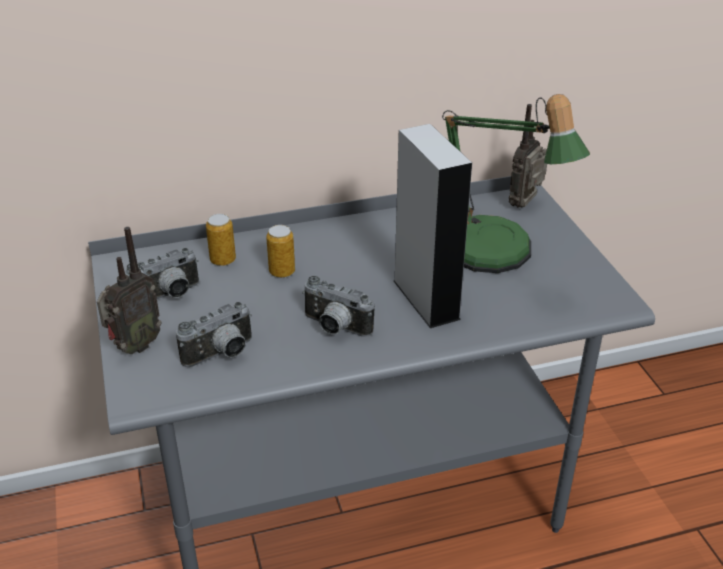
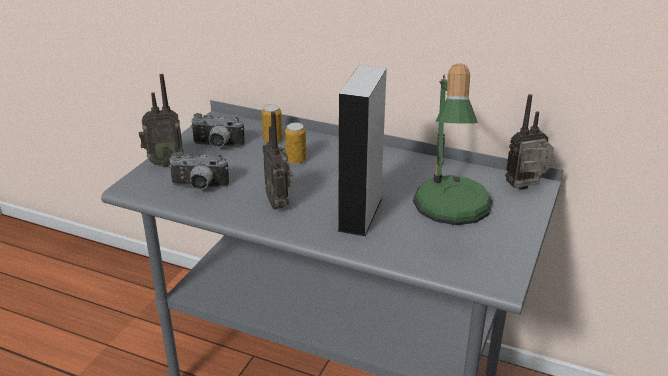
camera: 40 degrees right, 5 degrees down
camera [302,276,375,337] -> radio [263,112,294,209]

